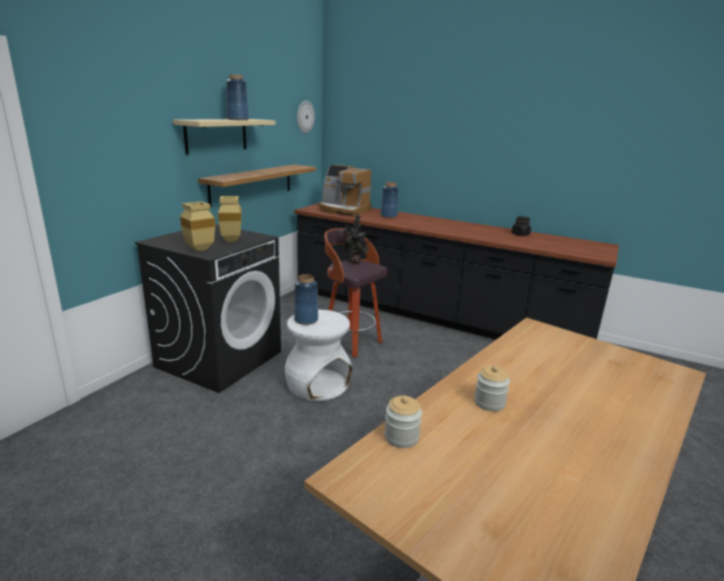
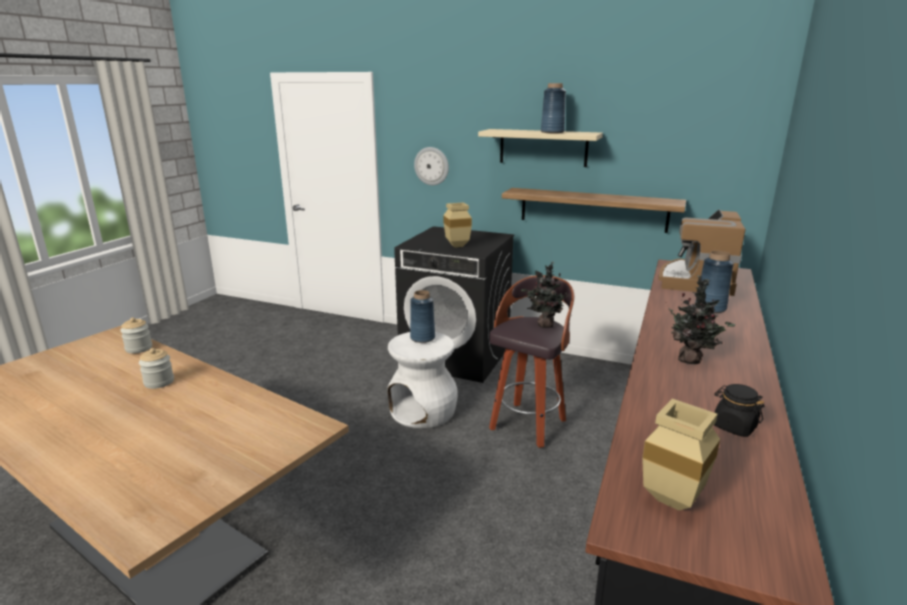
camera: 85 degrees right, 0 degrees up
beige vase [180,201,215,252] -> beige vase moved to [642,399,720,510]
wall clock [297,101,315,133] -> wall clock moved to [414,147,449,185]
none -> potted plant [666,275,735,365]

